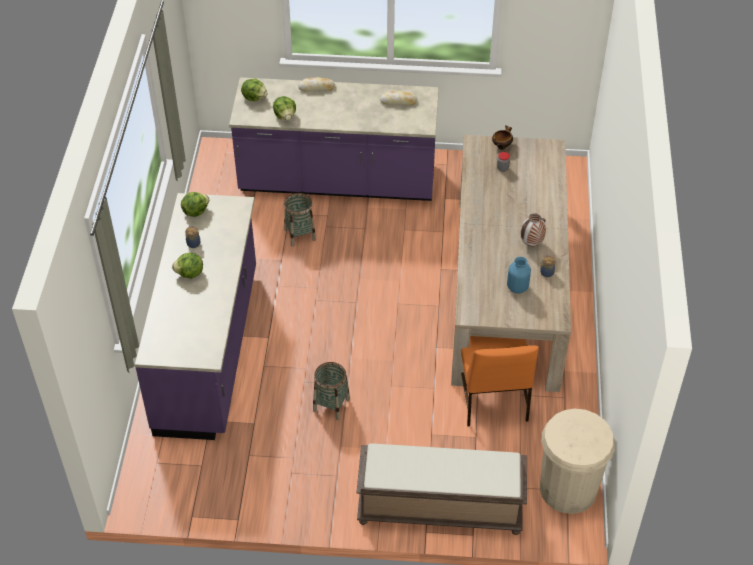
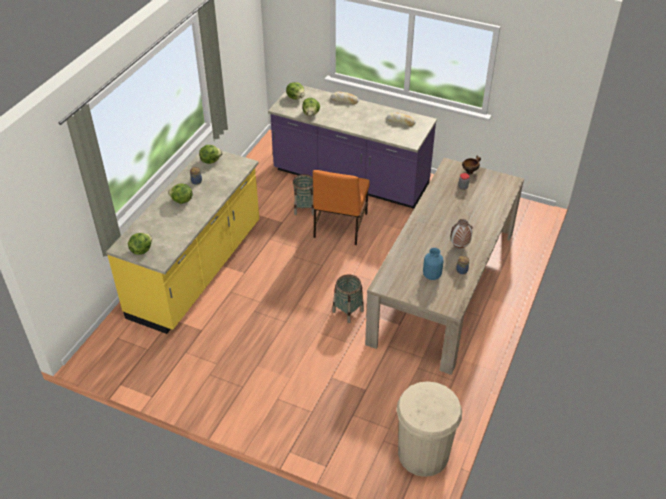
camera: 20 degrees right, 5 degrees down
purple counter [135,193,256,440] -> yellow counter [106,151,259,334]
basket [313,362,350,420] -> basket moved to [332,274,364,323]
brown bench [357,443,527,535] -> none
orange chair [461,336,539,426] -> orange chair moved to [313,170,370,245]
none -> lettuce [128,233,152,255]

